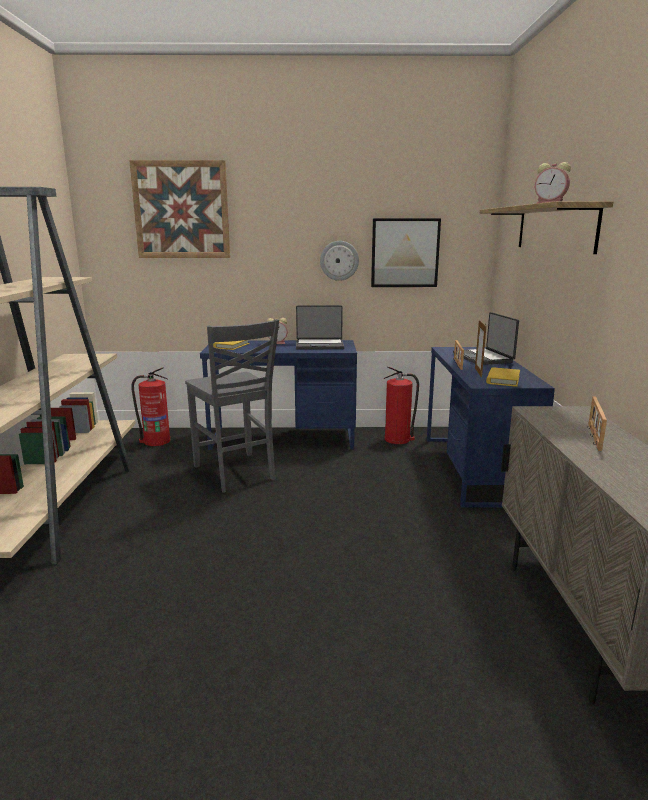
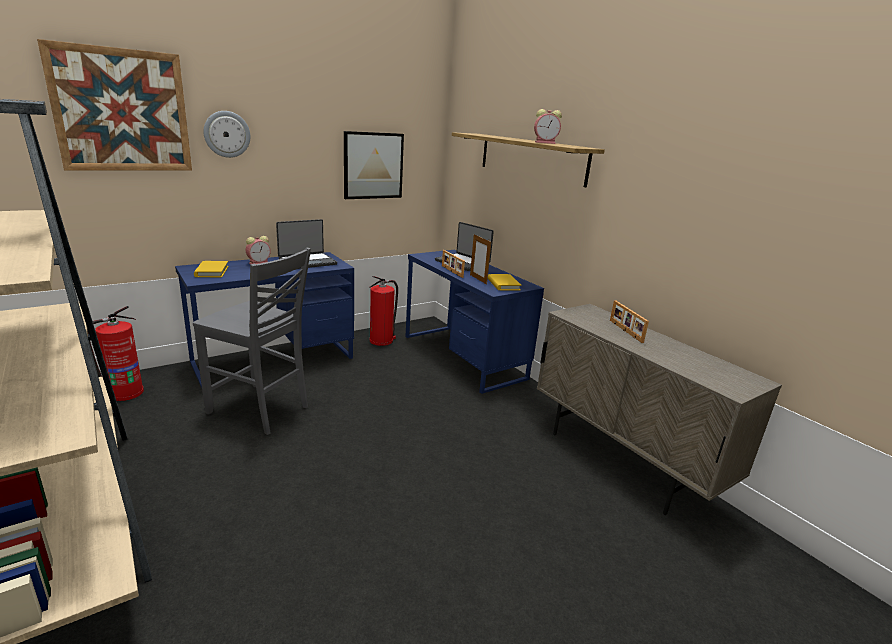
camera: 35 degrees left, 5 degrees up
wall clock [320,241,359,281] -> wall clock moved to [203,111,250,158]

